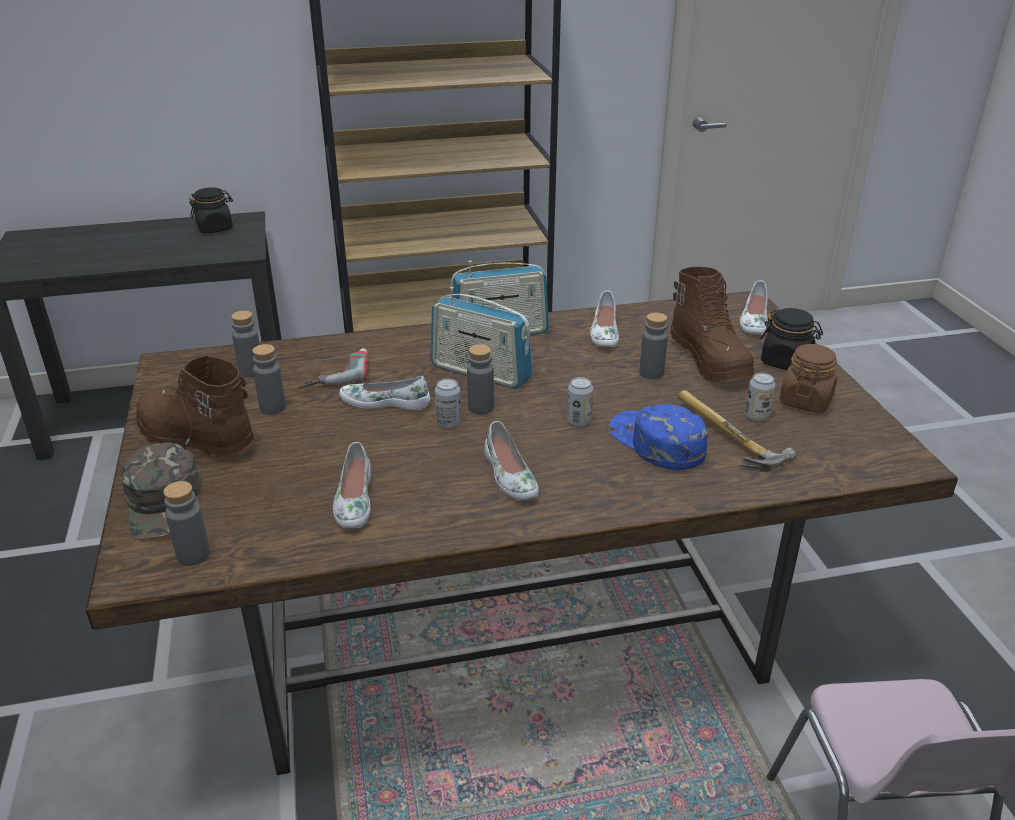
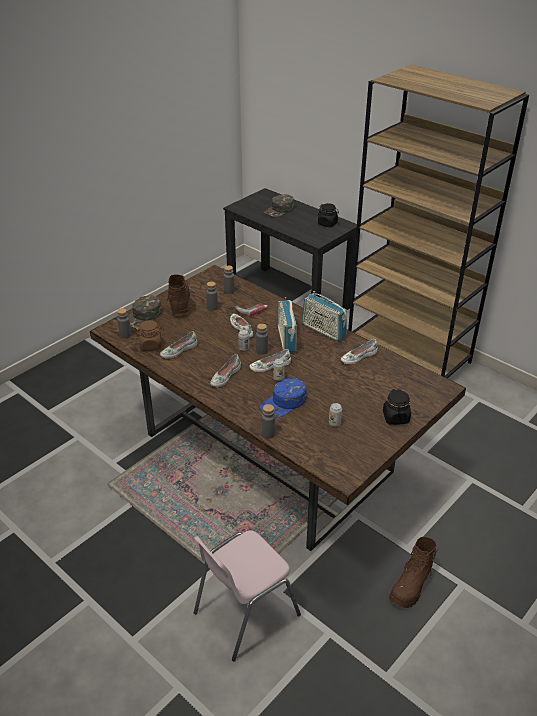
camera: 55 degrees right, 5 degrees up
blue cap [609,404,708,470] -> blue cap turned 150 degrees counterclockwise [260,378,307,418]
grey bottle [639,313,668,379] -> grey bottle moved to [262,404,275,439]
brown boot [670,267,754,383] -> brown boot moved to [389,537,438,608]
hammer [678,390,796,472] -> none
white shoe [740,281,768,335] -> white shoe moved to [249,349,291,372]
brown jar [779,344,837,413] -> brown jar moved to [136,320,164,351]
none -> green cap [264,194,294,217]

